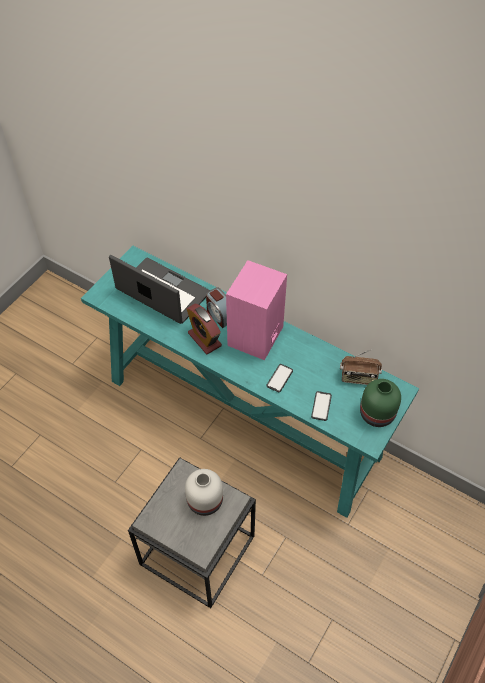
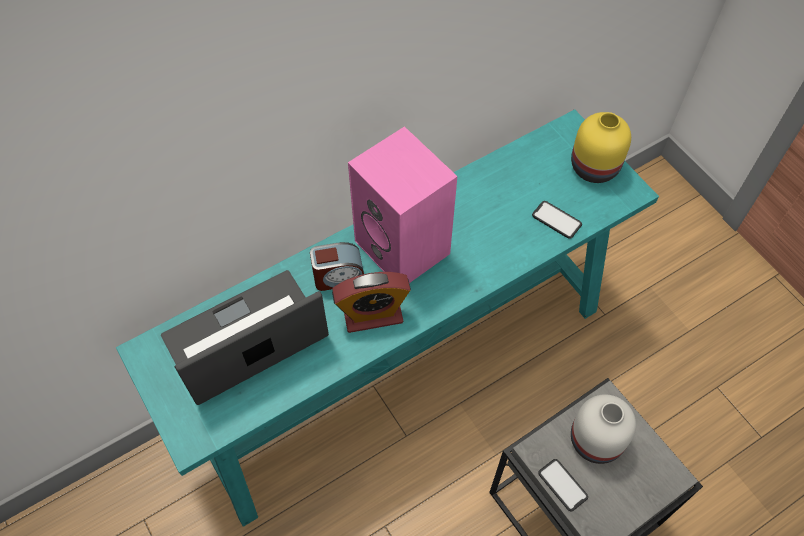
camera: 65 degrees left, 5 degrees up
phone [266,364,293,392] -> phone moved to [538,459,588,511]
radio [340,350,382,385] -> none
green vase [360,379,401,427] -> yellow vase [571,112,631,183]

